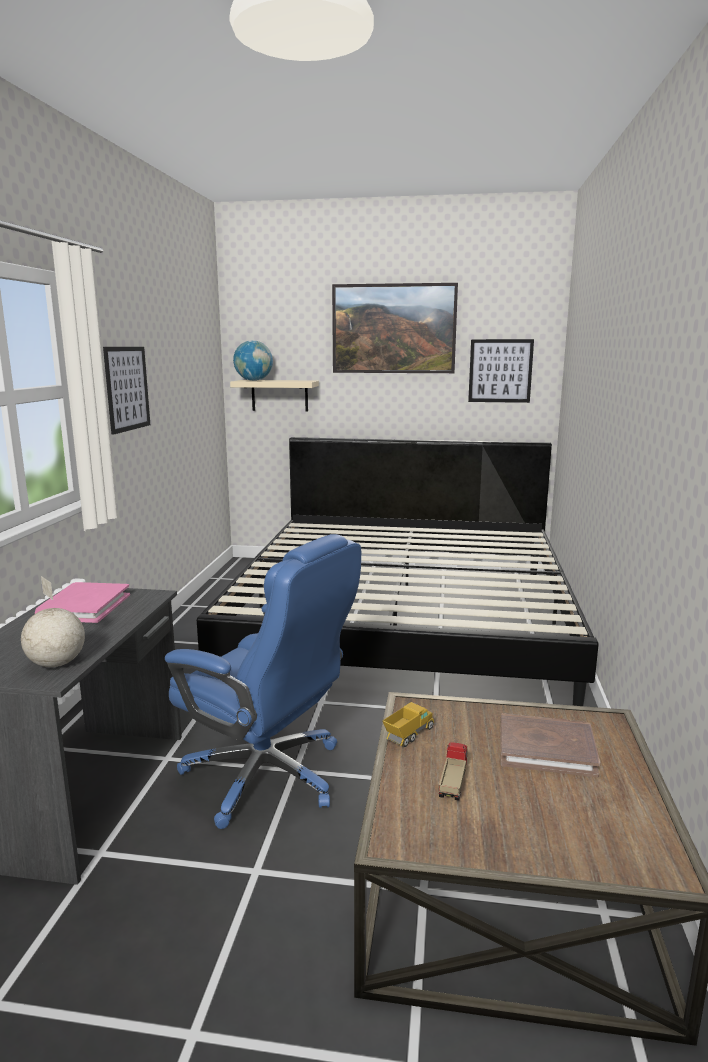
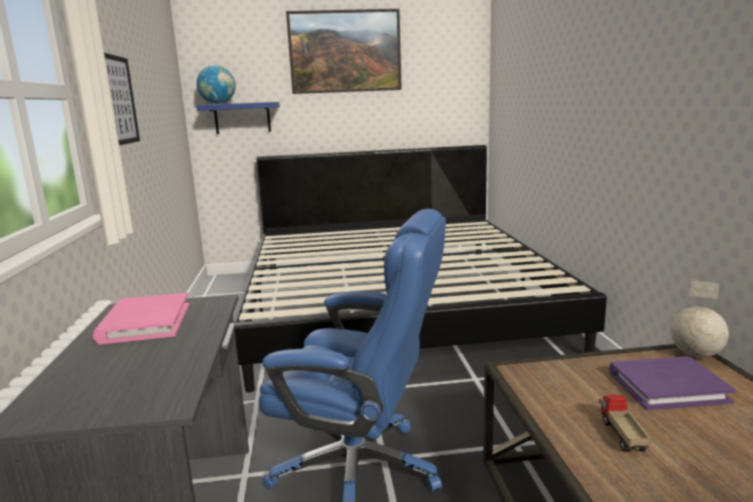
camera: 15 degrees left, 0 degrees up
globe [21,576,85,667] -> globe moved to [670,280,729,357]
beige shelf [230,380,319,411] -> blue shelf [196,102,280,134]
toy truck [383,702,434,747] -> none
picture [468,339,534,403] -> none
brown book [500,713,600,777] -> purple book [609,356,736,410]

